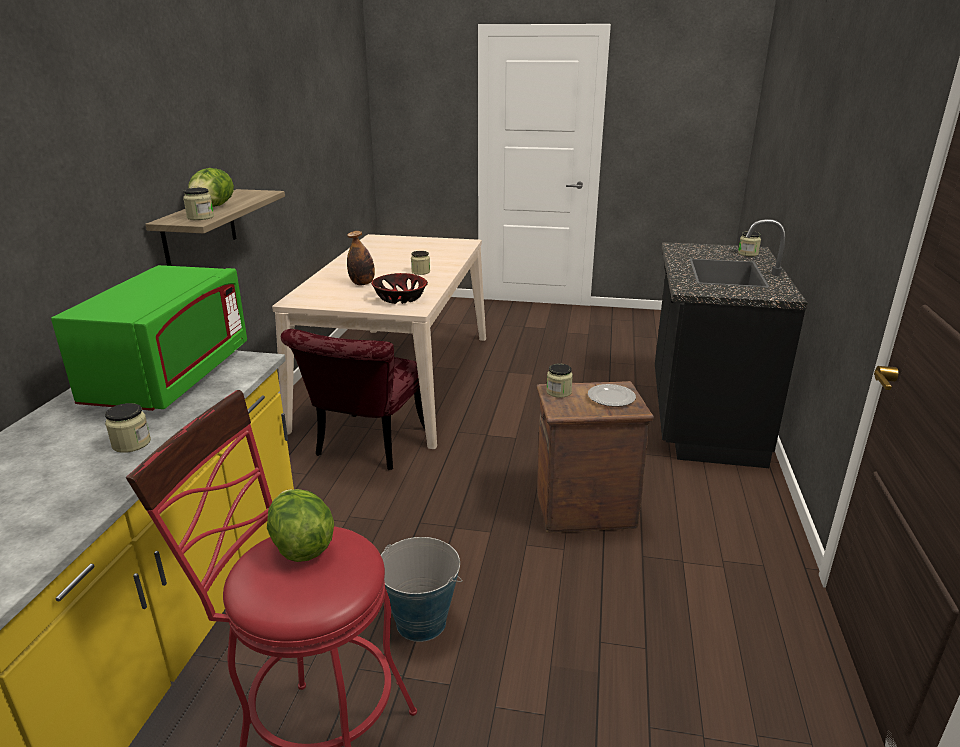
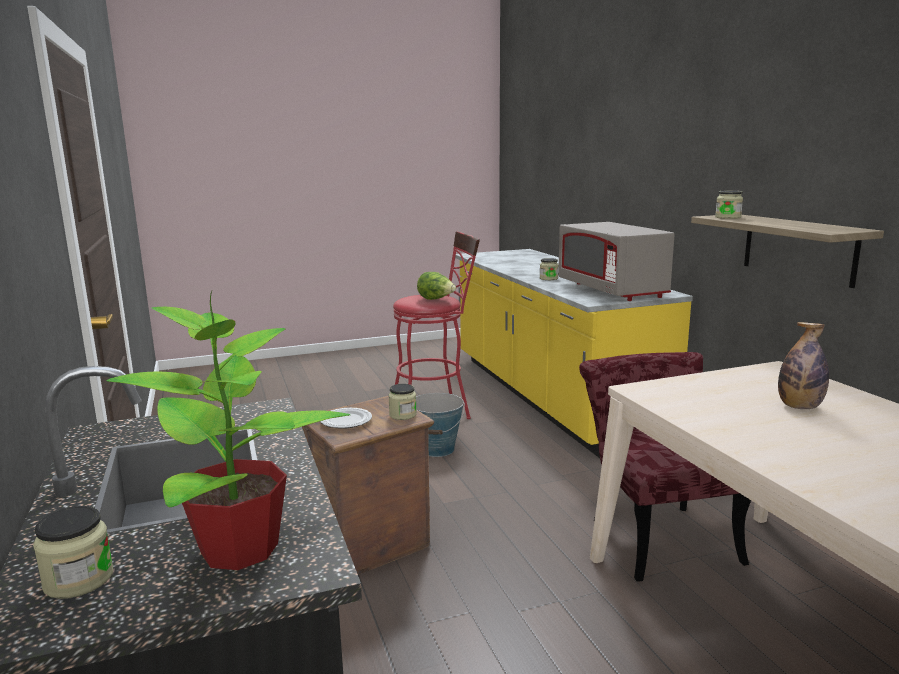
camera: 150 degrees right, 10 degrees down
green microwave [51,265,247,411] -> grey microwave [558,222,675,301]
lettuce [188,168,234,207] -> none
bowl [371,273,428,304] -> none
jar [411,251,430,275] -> none
none -> potted plant [106,291,350,570]

